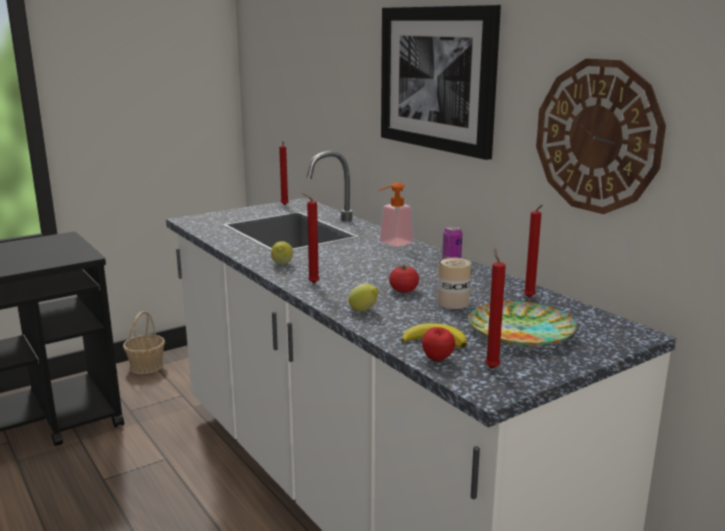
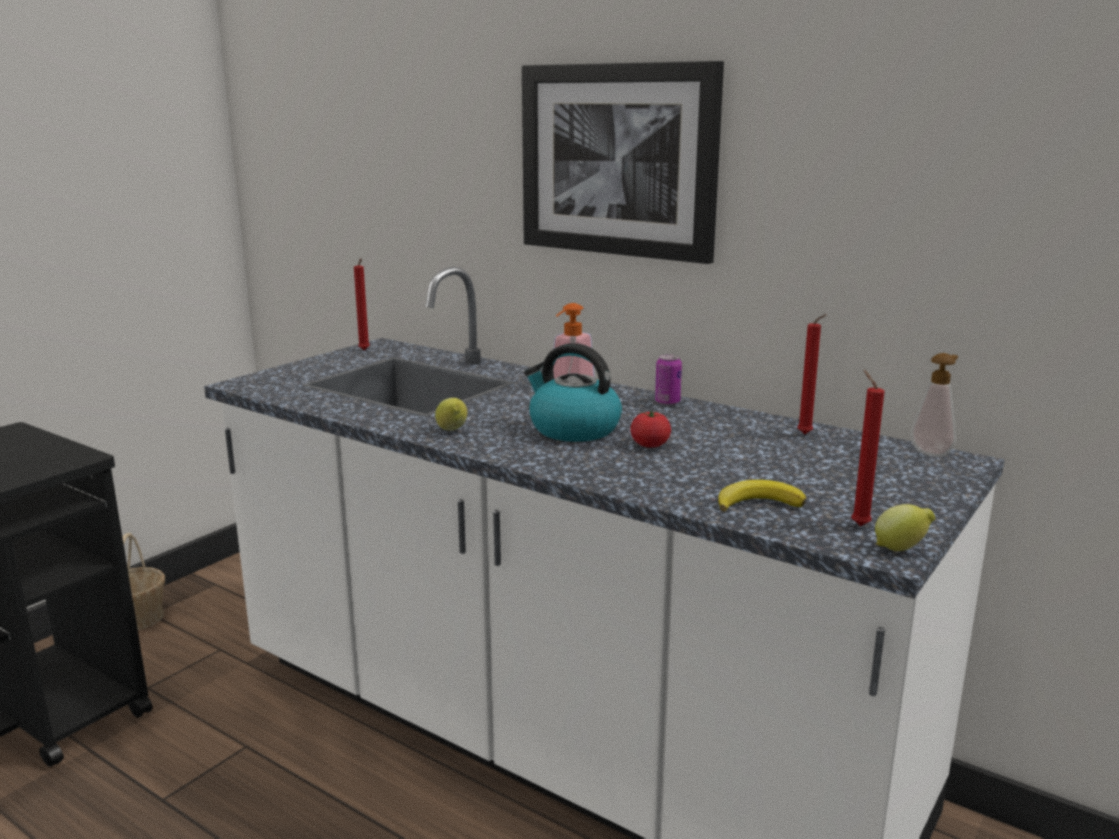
camera: 20 degrees left, 0 degrees up
red candle [302,193,320,283] -> none
lemon [348,283,379,312] -> lemon moved to [875,504,935,551]
apple [422,327,455,361] -> none
can [437,257,471,309] -> none
plate [469,301,577,347] -> none
wall clock [536,59,666,214] -> none
none -> kettle [524,343,622,442]
none -> soap dispenser [910,353,958,457]

